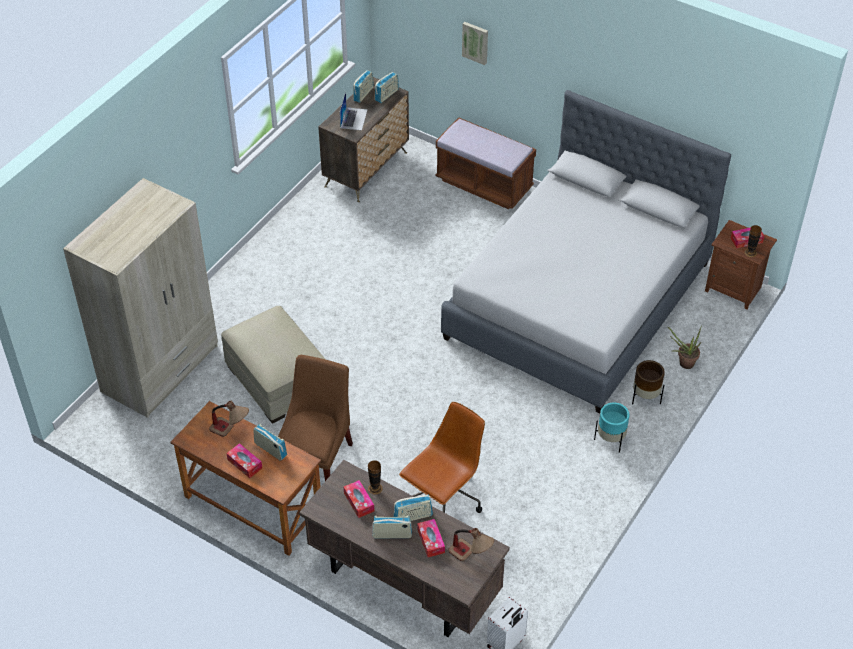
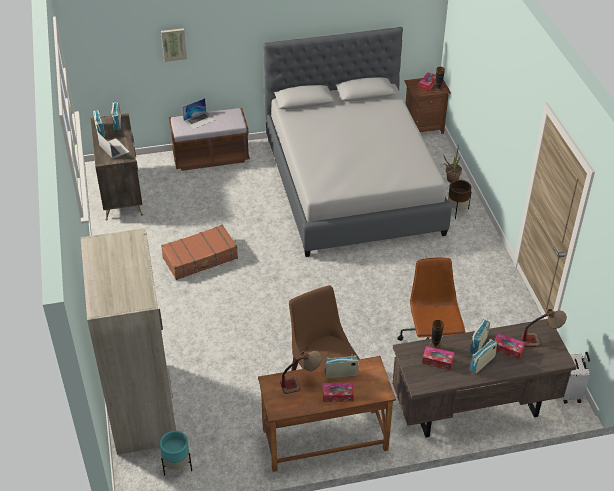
camera: 45 degrees left, 5 degrees down
beige ottoman [221,306,325,423] -> none
turquoise planter [594,402,629,453] -> turquoise planter moved to [160,431,192,476]
none -> brown suitcase [161,225,238,280]
none -> laptop [182,98,215,129]

